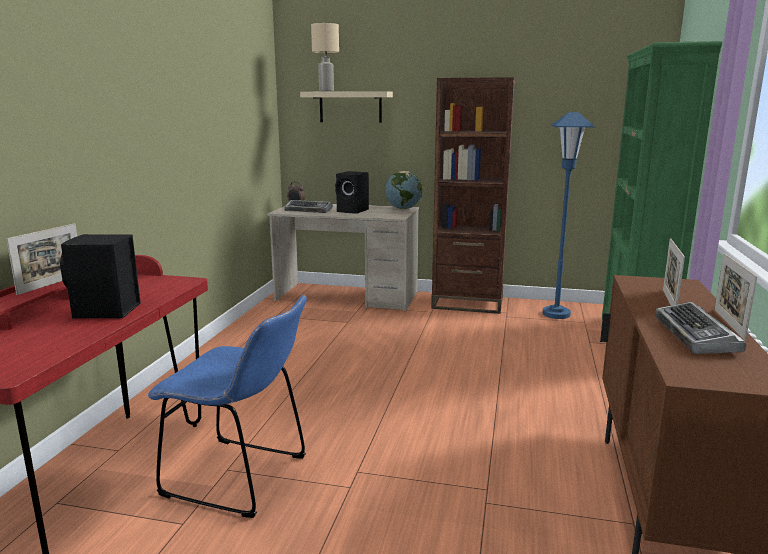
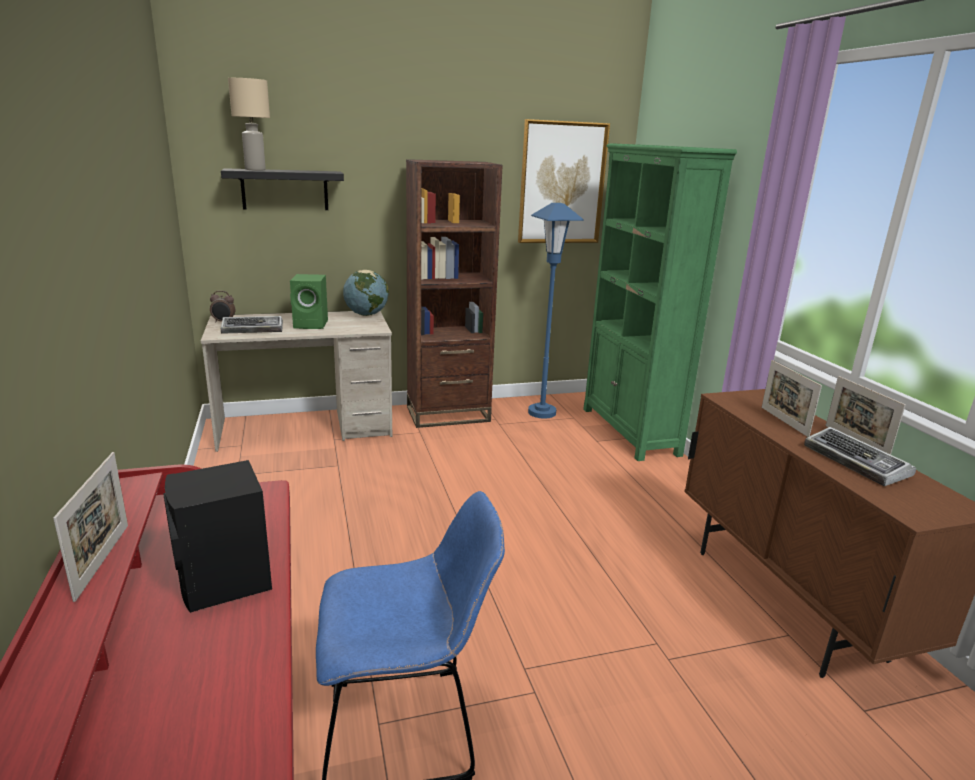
camera: 30 degrees left, 5 degrees up
beige shelf [300,91,393,123] -> black shelf [221,168,344,210]
black speaker [335,171,369,214] -> green speaker [290,274,328,329]
none -> picture [518,119,610,243]

